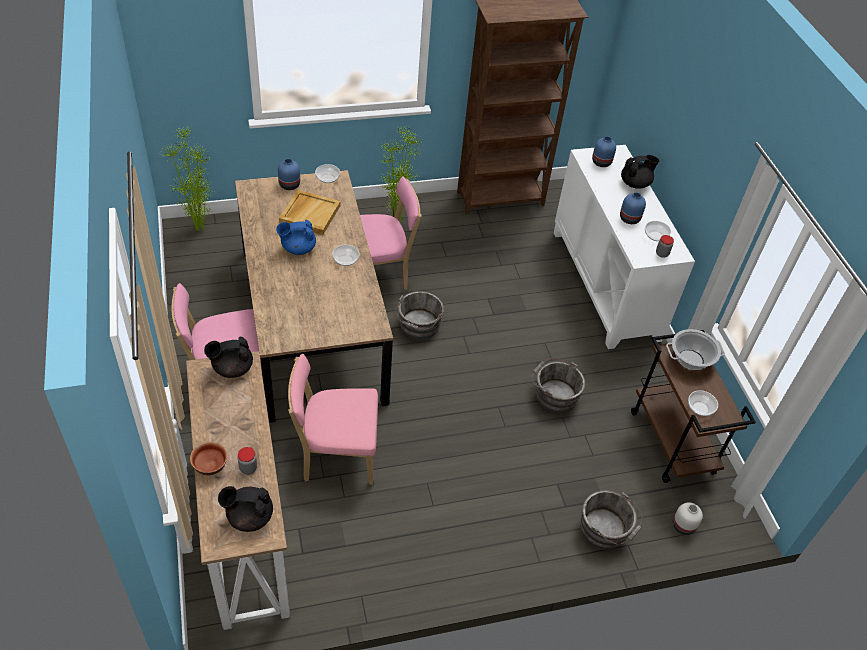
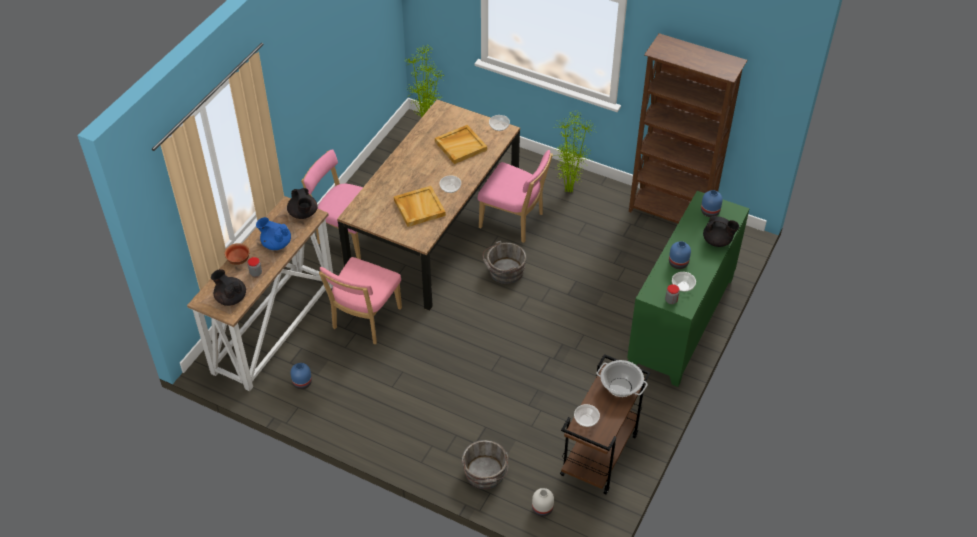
camera: 45 degrees right, 0 degrees up
black teapot [204,337,253,378] -> black teapot turned 135 degrees counterclockwise [287,188,318,219]
blue teapot [276,220,316,255] -> blue teapot moved to [256,217,291,250]
blue vase [278,159,300,190] -> blue vase moved to [290,363,312,389]
pink chair [288,354,378,485] -> pink chair turned 105 degrees counterclockwise [319,257,402,344]
grey bucket [531,358,585,413] -> none
white cabinet [554,145,695,349] -> green cabinet [627,191,749,387]
none -> beige tray [394,186,446,227]

